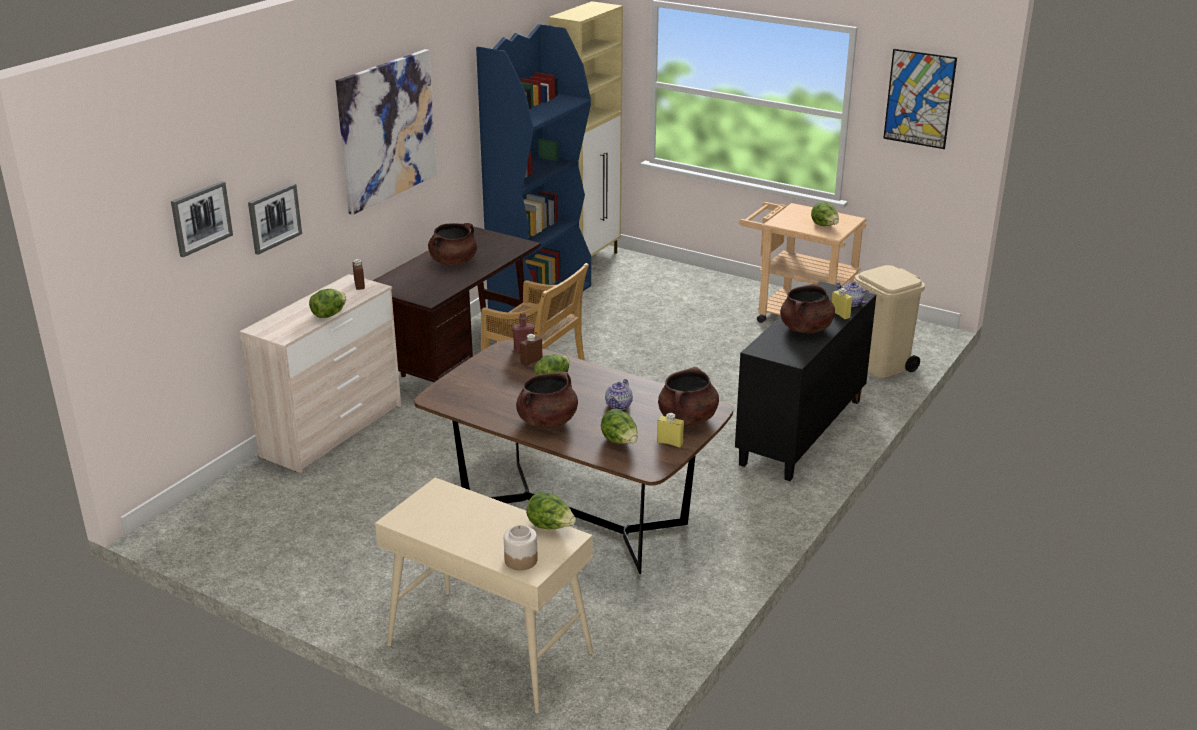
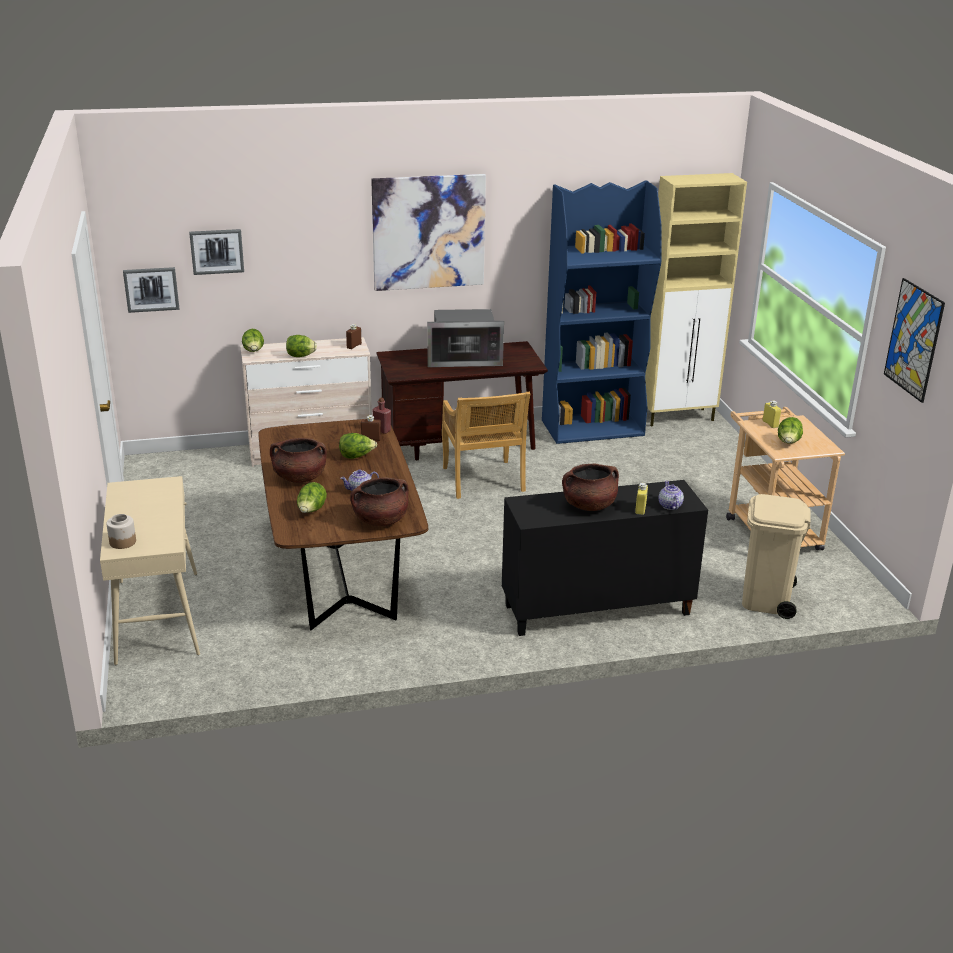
camera: 45 degrees right, 0 degrees up
picture [248,183,302,255] -> picture moved to [123,267,179,313]
brown cooking pot [428,223,477,265] -> microwave [427,309,504,367]
lettuce [526,492,576,529] -> lettuce moved to [242,329,264,352]
yellow bottle [657,413,684,448] -> yellow bottle moved to [762,400,781,428]

